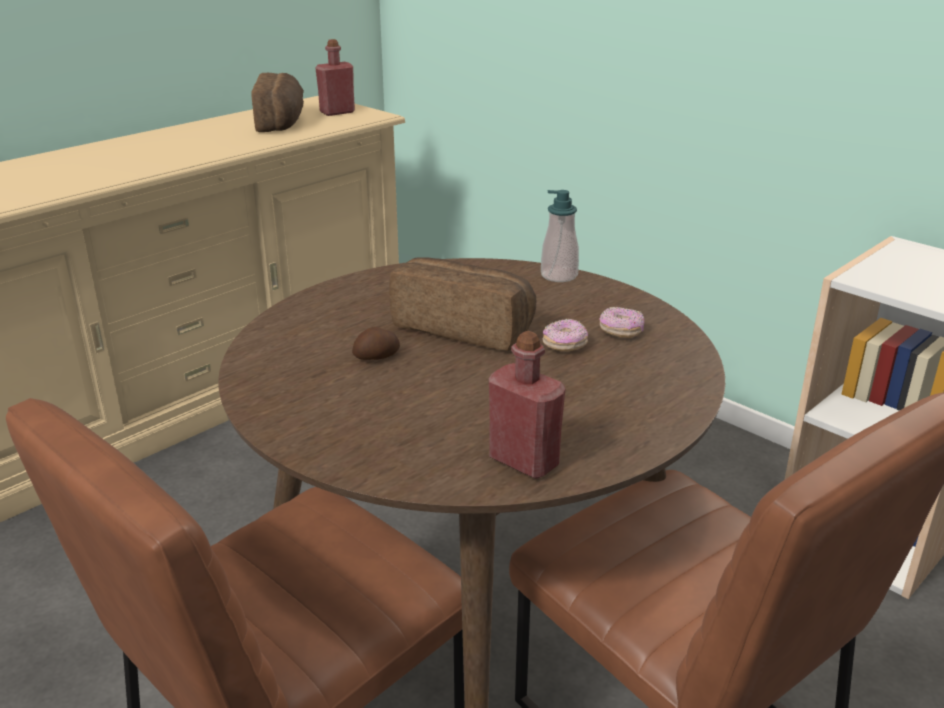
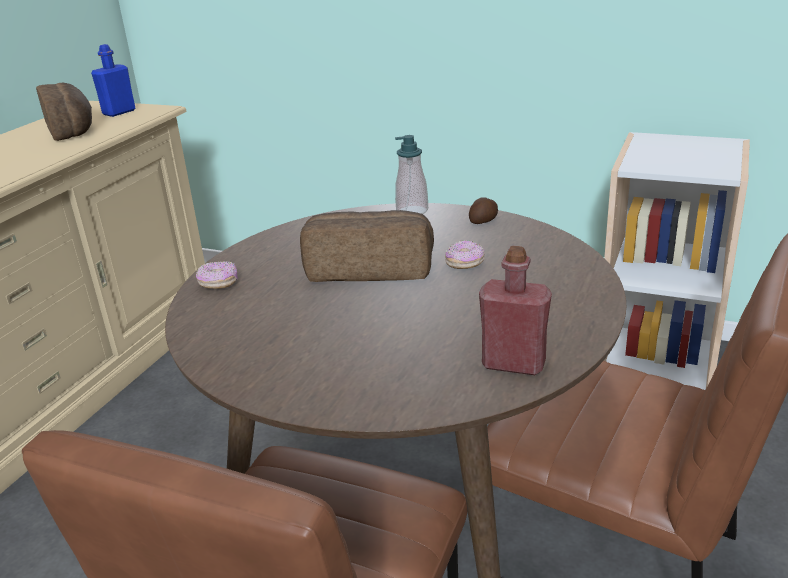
camera: 20 degrees left, 0 degrees up
red bottle [315,39,355,116] -> blue bottle [91,44,135,117]
potato [352,327,400,360] -> potato moved to [469,197,498,224]
donut [600,307,644,338] -> donut moved to [196,261,238,289]

